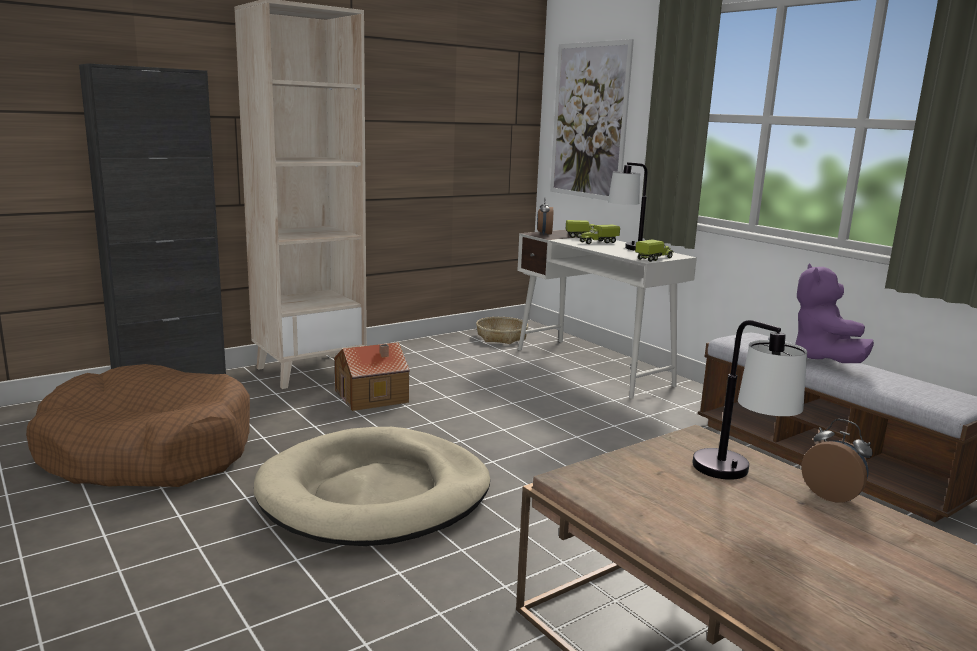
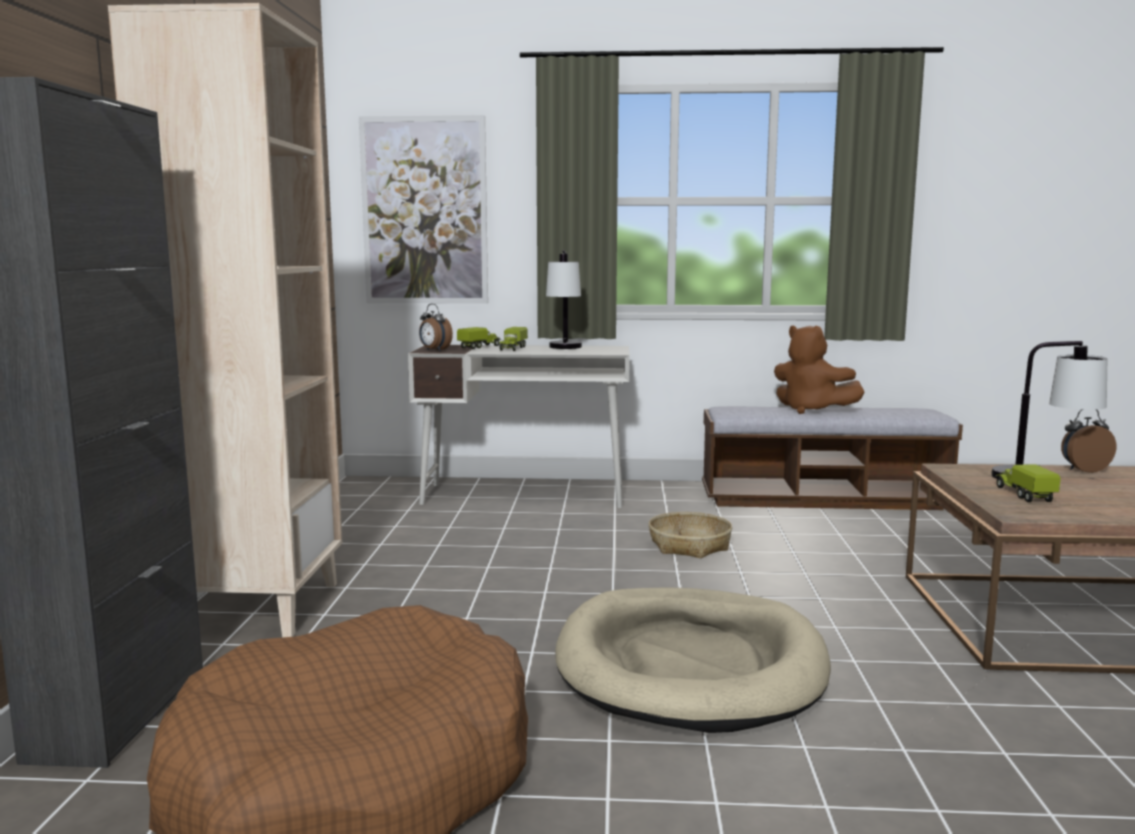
camera: 50 degrees left, 5 degrees down
toy house [334,342,410,411] -> none
basket [476,317,528,344] -> basket moved to [649,512,732,558]
toy truck [635,239,674,262] -> toy truck moved to [995,464,1061,502]
purple plush toy [795,264,874,363] -> brown plush toy [774,326,865,414]

